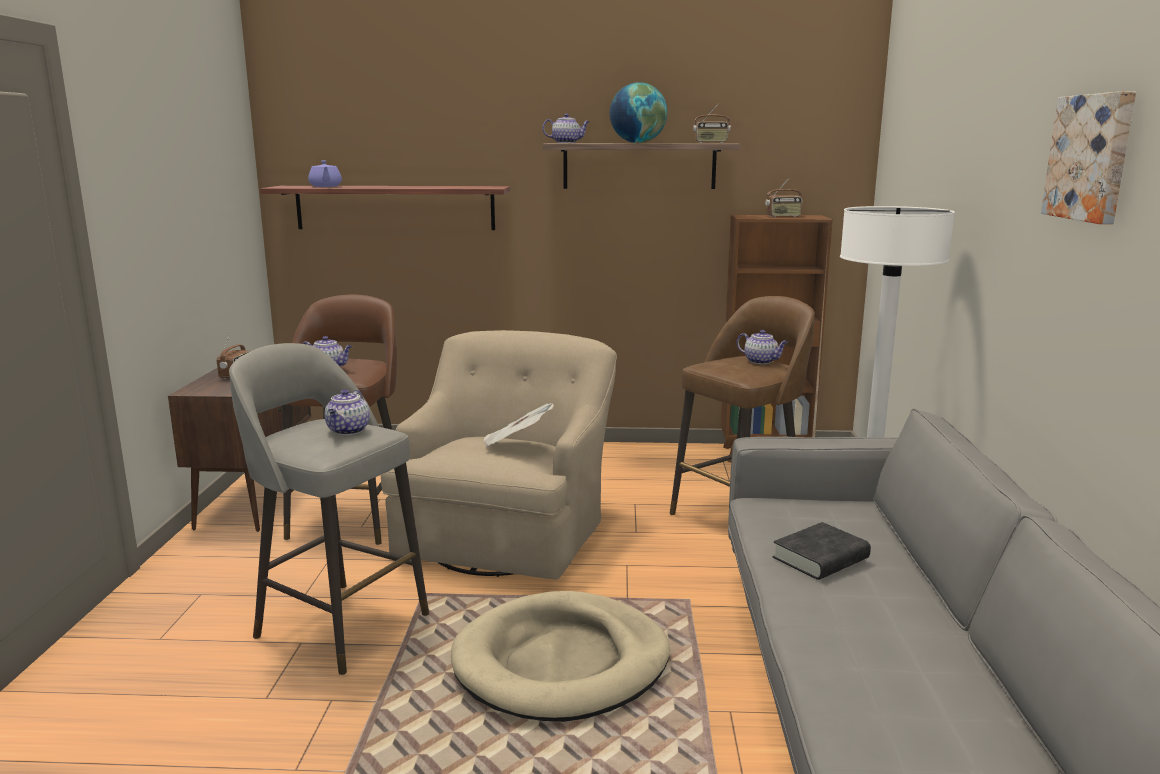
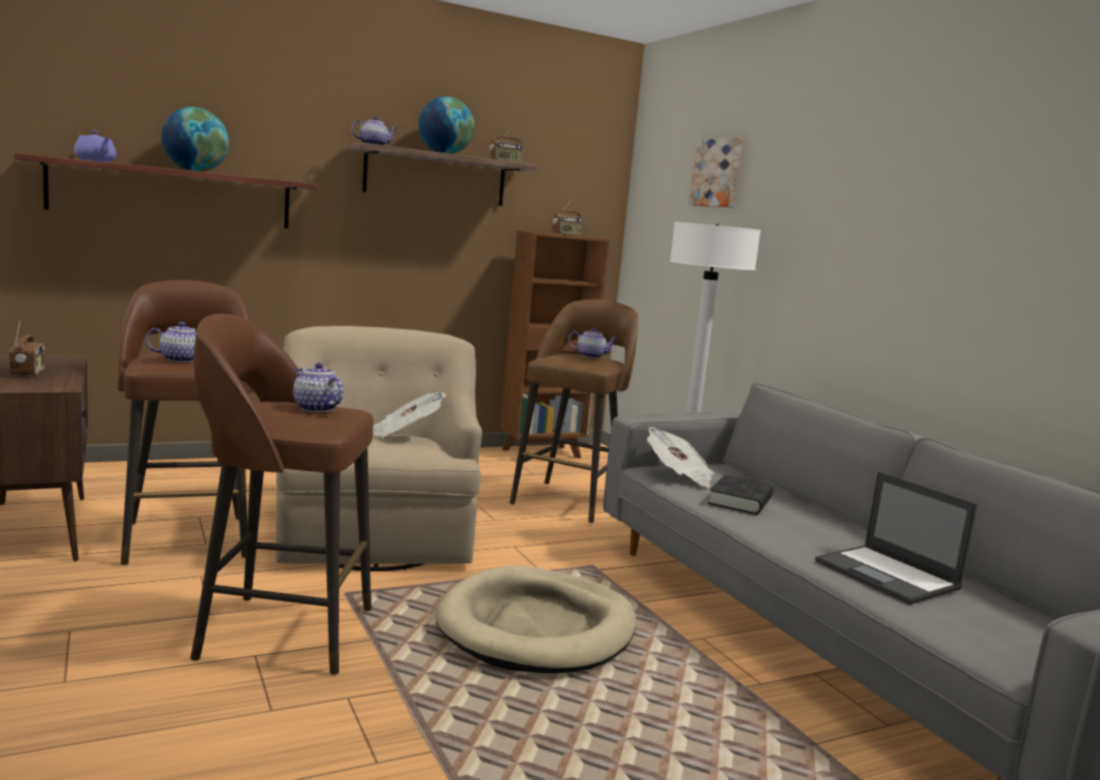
camera: 30 degrees left, 5 degrees down
grey stool [229,343,429,675] -> brown stool [190,314,373,675]
teapot [324,389,370,435] -> teapot turned 150 degrees clockwise [293,363,344,412]
picture [1041,91,1136,224] -> picture moved to [689,137,743,208]
none -> globe [161,107,229,172]
none -> newspaper [647,427,714,488]
none -> laptop [815,471,977,605]

